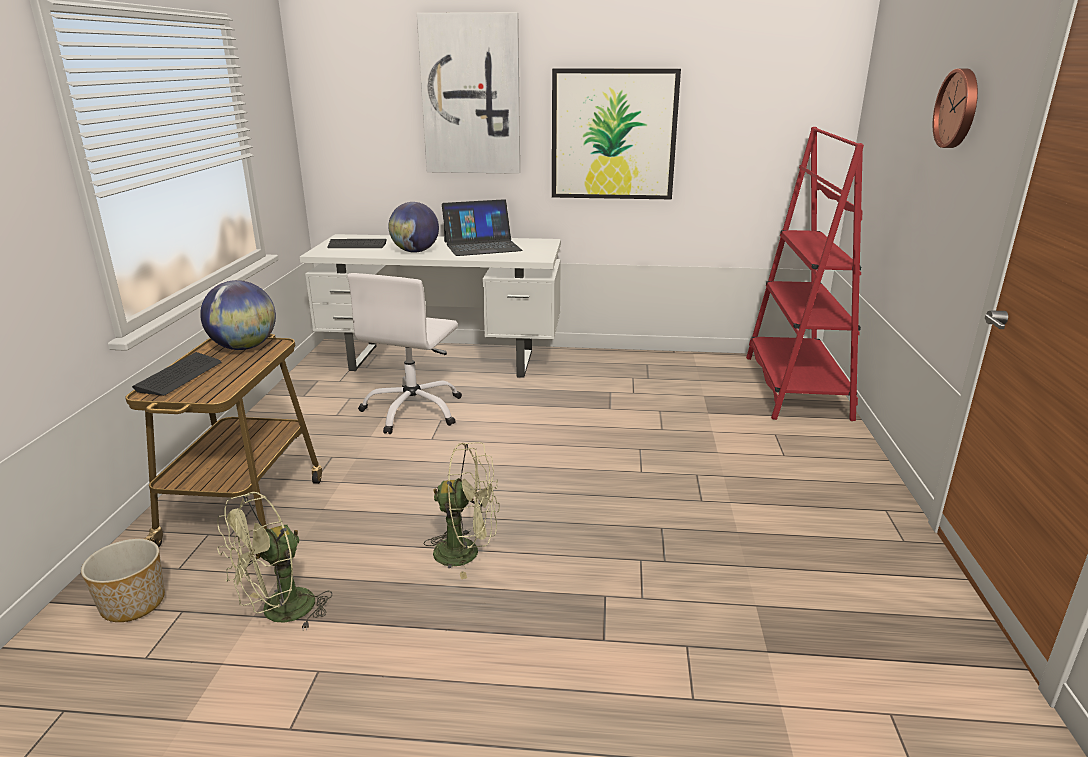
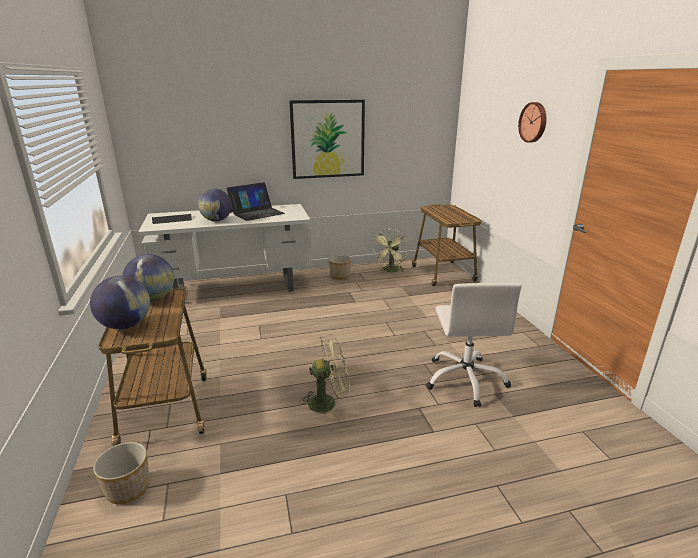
camera: 20 degrees left, 0 degrees up
keyboard [132,352,221,396] -> globe [90,276,150,329]
green fan [217,492,333,630] -> green fan moved to [373,229,409,272]
white office chair [347,273,462,434] -> white office chair moved to [426,283,522,407]
picture [417,12,520,174] -> none
red bookcase [746,127,864,421] -> cart [411,204,482,286]
none -> planter [329,255,352,280]

